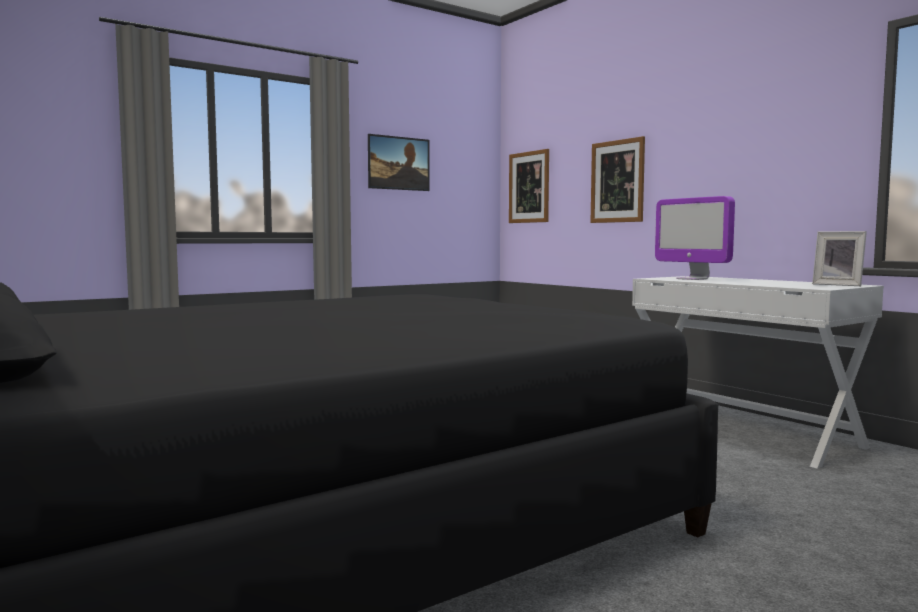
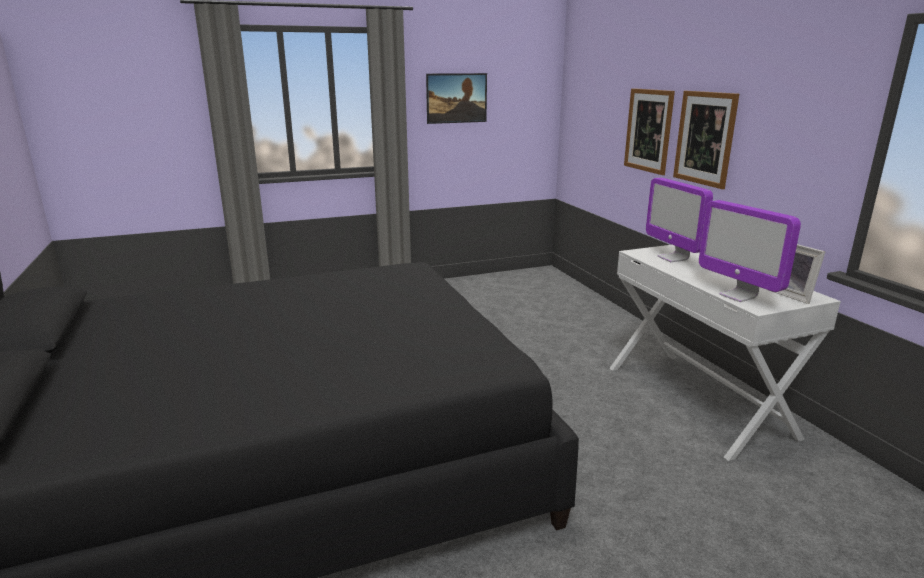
camera: 15 degrees right, 15 degrees up
picture [509,149,549,223] -> picture moved to [673,91,739,189]
none -> monitor [699,200,801,302]

